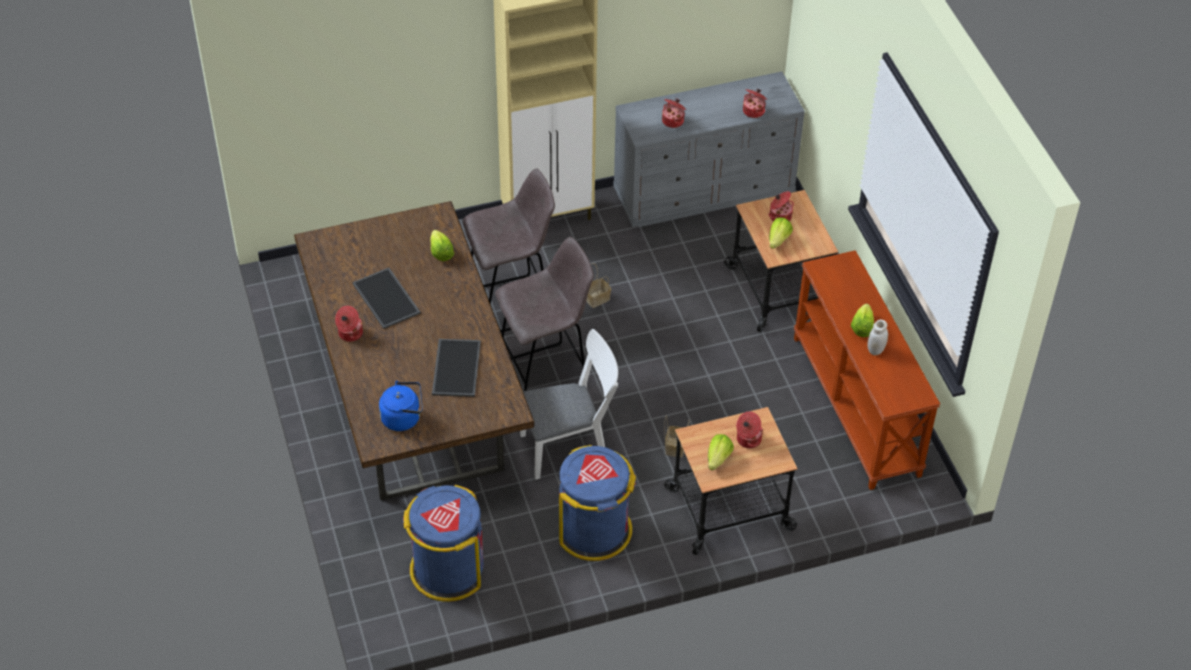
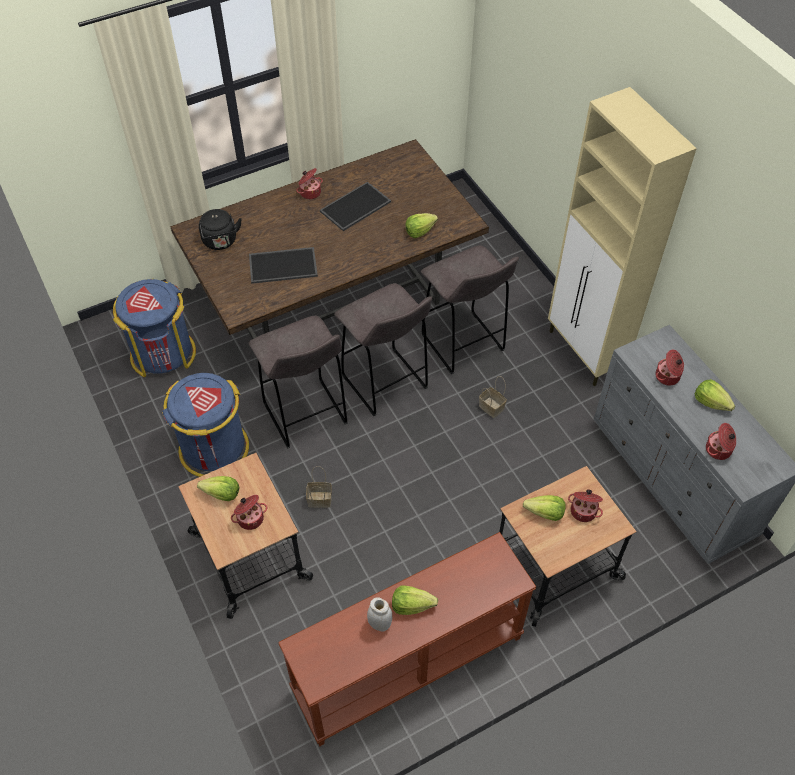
camera: 80 degrees right, 5 degrees up
blue kettle [379,381,423,431] -> black kettle [199,209,242,250]
white chair [520,329,618,480] -> grey stool [249,316,348,449]
none -> lettuce [695,379,735,411]

